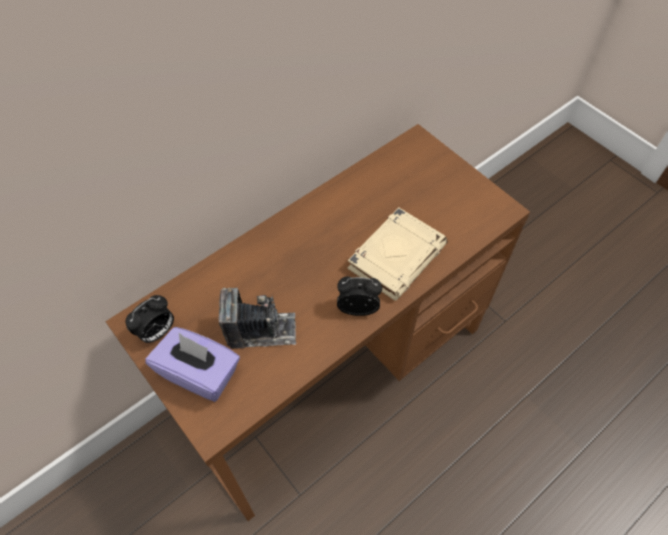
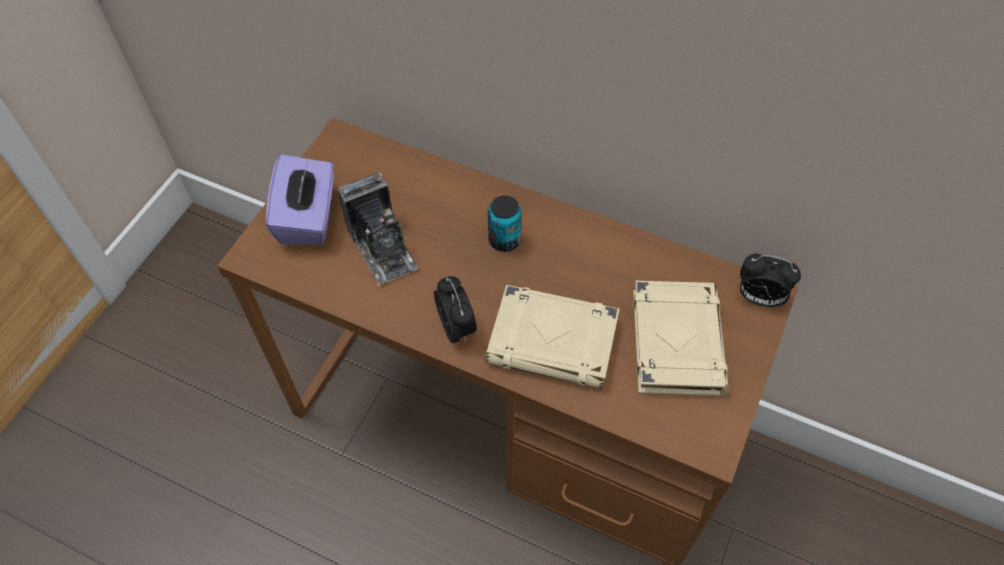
camera: 65 degrees right, 0 degrees up
alarm clock [126,295,174,343] -> alarm clock moved to [740,254,801,307]
none -> can [488,196,522,252]
none -> beige book [633,281,729,396]

